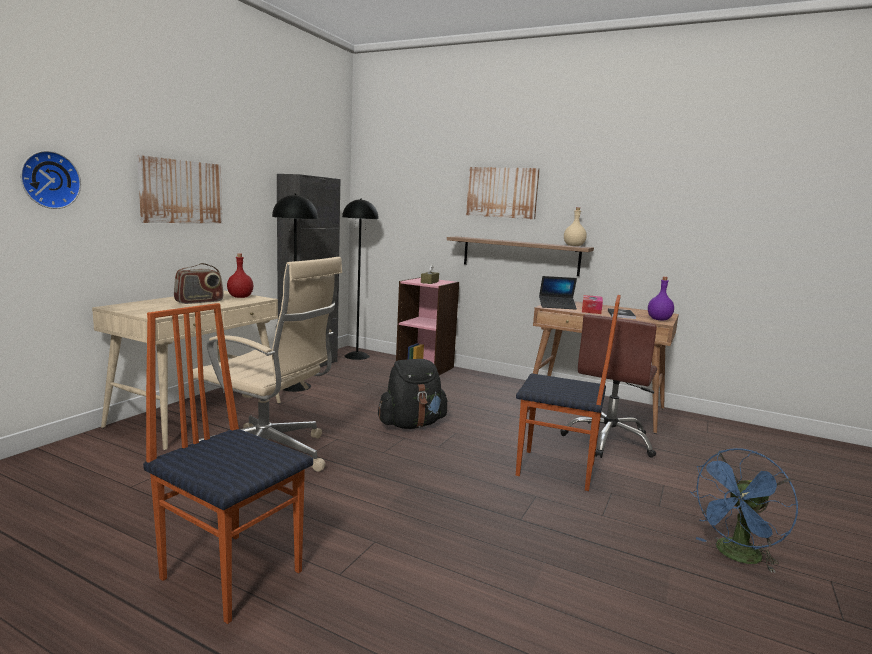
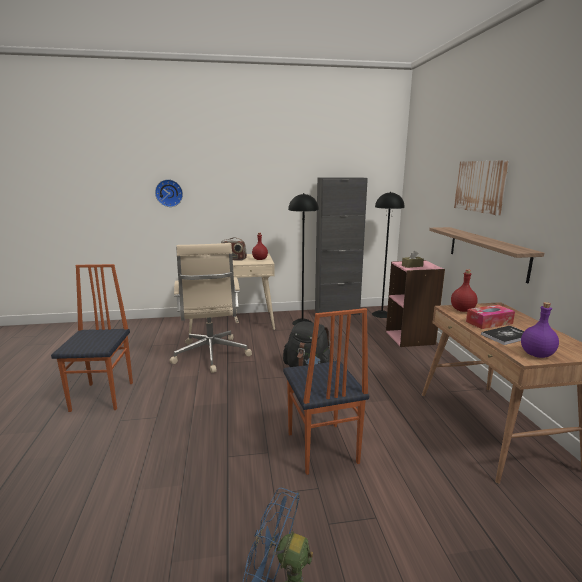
camera: 55 degrees right, 5 degrees up
picture [137,155,222,223] -> none
laptop [539,276,577,310] -> red bottle [451,269,478,312]
brown office chair [560,314,657,458] -> none
beige bottle [564,207,587,246] -> none

